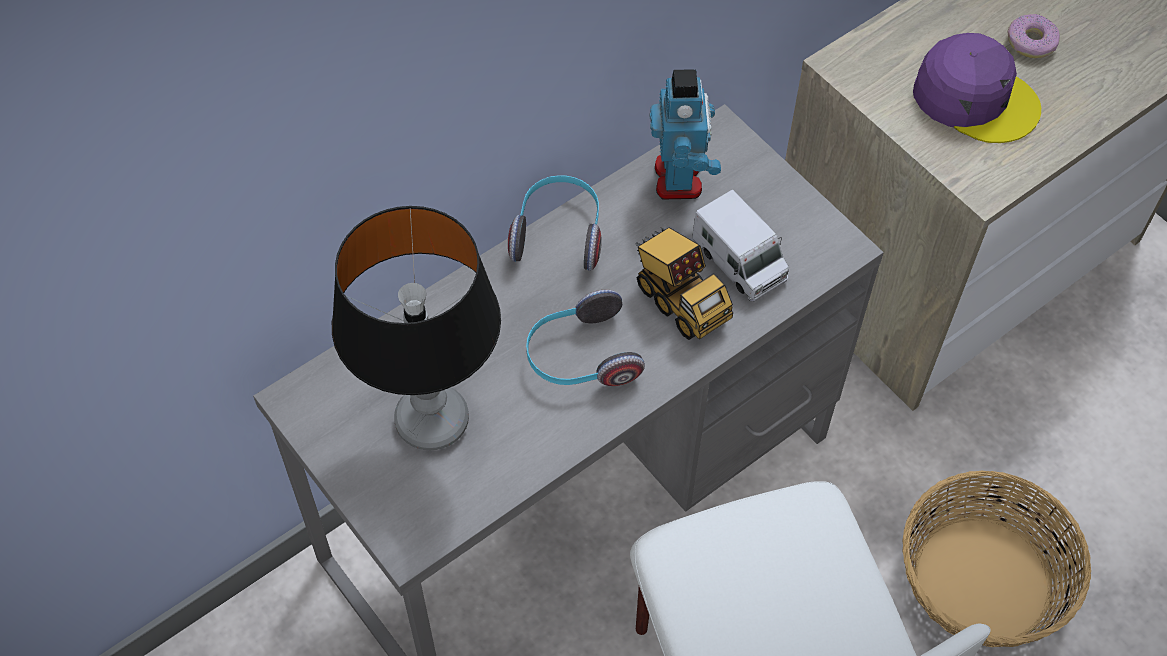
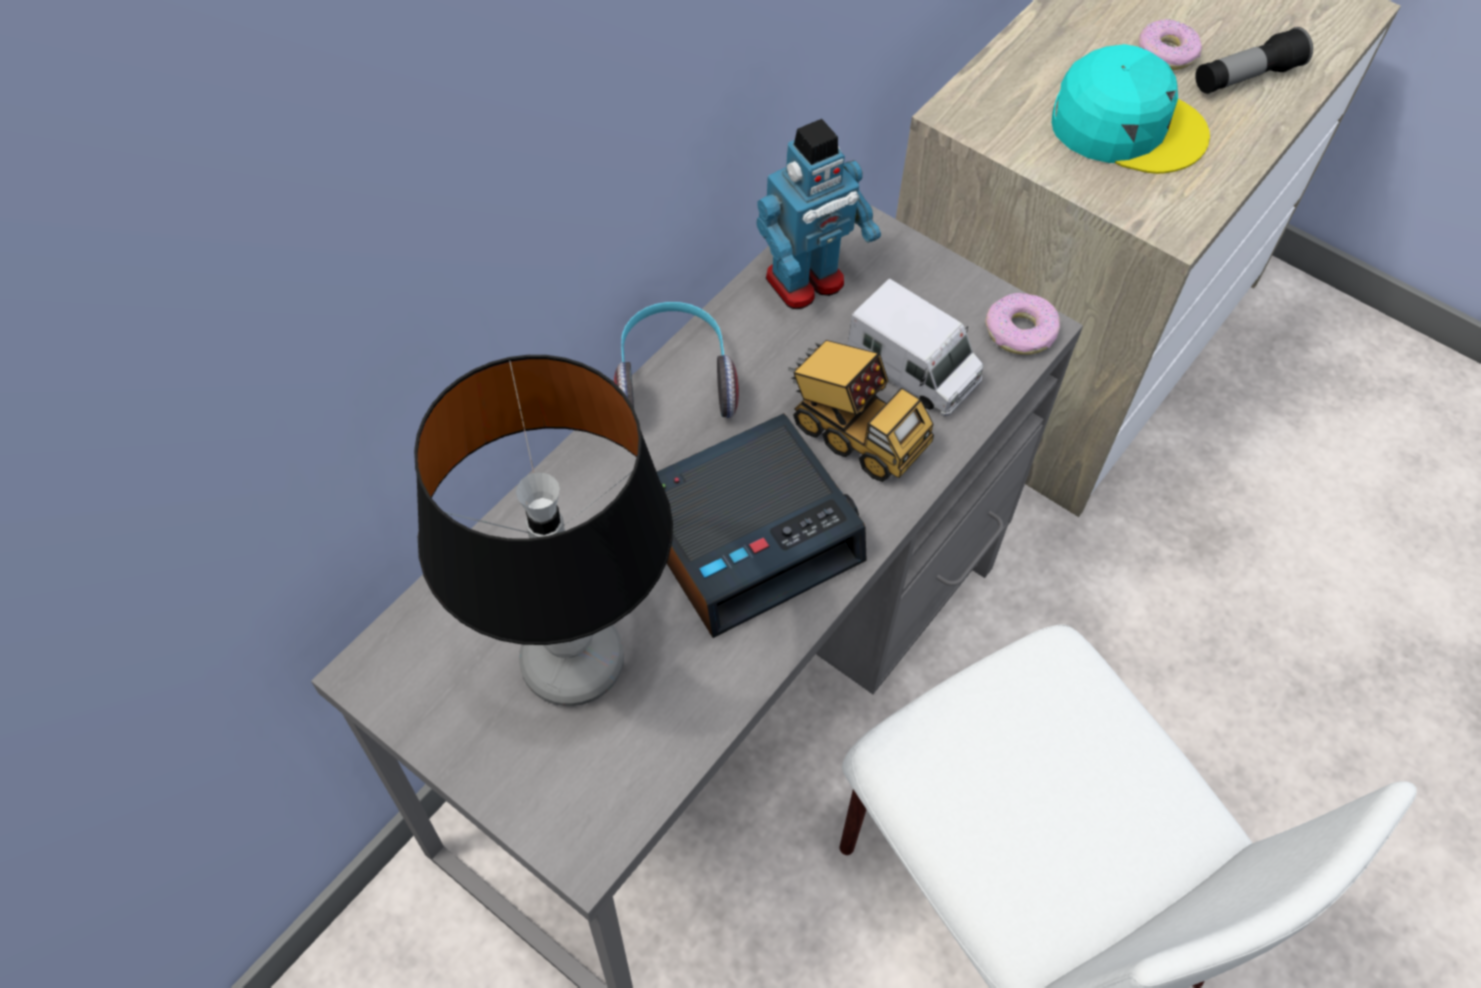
camera: 15 degrees left, 0 degrees up
headphones [526,290,645,386] -> alarm clock [657,413,867,638]
toy robot [650,69,721,200] -> toy robot turned 75 degrees clockwise [756,119,881,309]
basket [902,471,1091,647] -> none
purple cap [913,33,1041,143] -> turquoise cap [1052,44,1210,174]
none -> donut [985,292,1060,355]
none -> flashlight [1195,27,1313,94]

